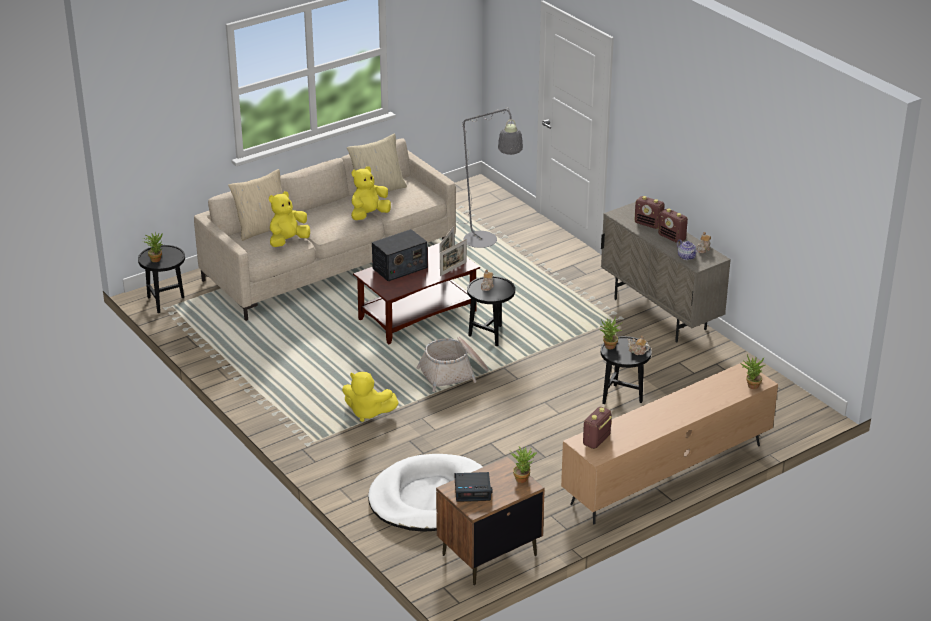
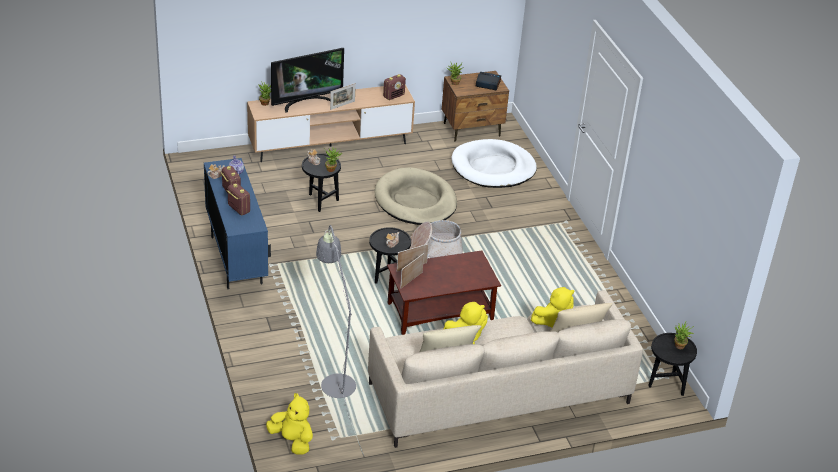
camera: 165 degrees left, 5 degrees up
yellow plush toy [342,372,399,422] -> yellow plush toy moved to [266,393,313,455]
radio [372,229,428,281] -> none
beige cabinet [601,202,731,342] -> blue cabinet [204,158,271,289]
none -> television [271,48,344,112]
none -> picture frame [330,83,356,110]
none -> beige dog bed [374,167,457,225]

